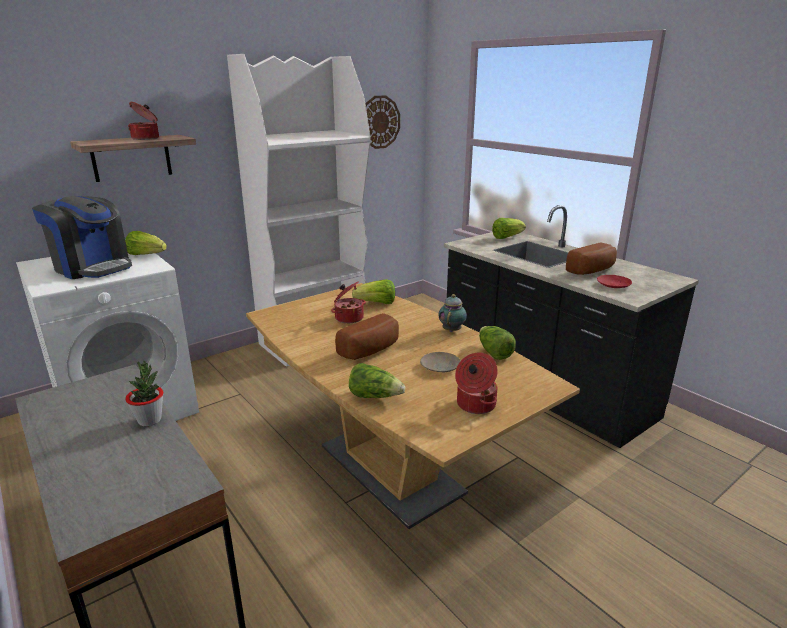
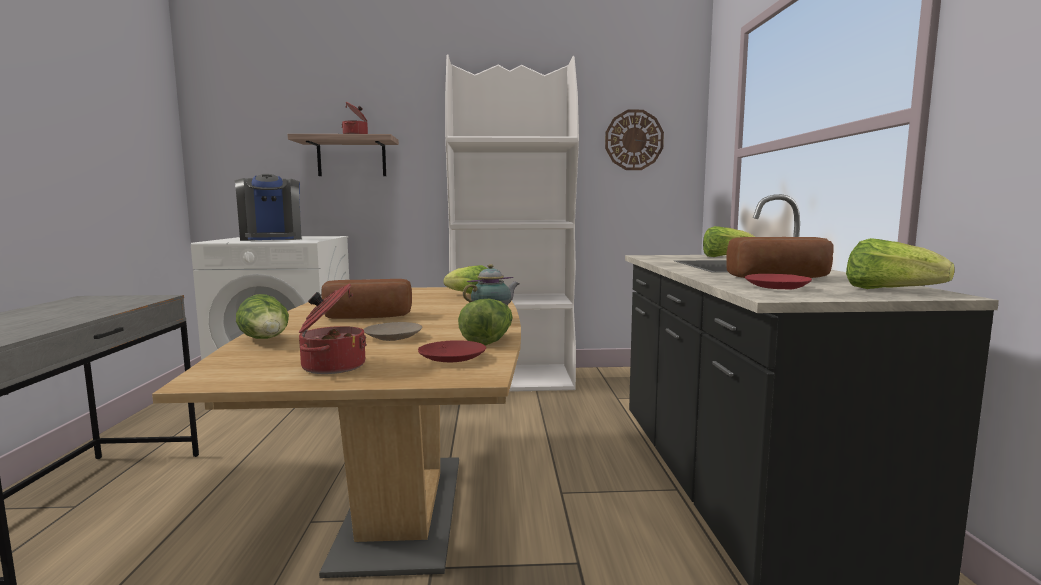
camera: 35 degrees right, 15 degrees down
lettuce [125,231,167,255] -> lettuce moved to [846,238,955,289]
potted plant [125,360,163,426] -> none
cooking pot [331,281,366,323] -> none
none -> red plate [418,340,486,362]

